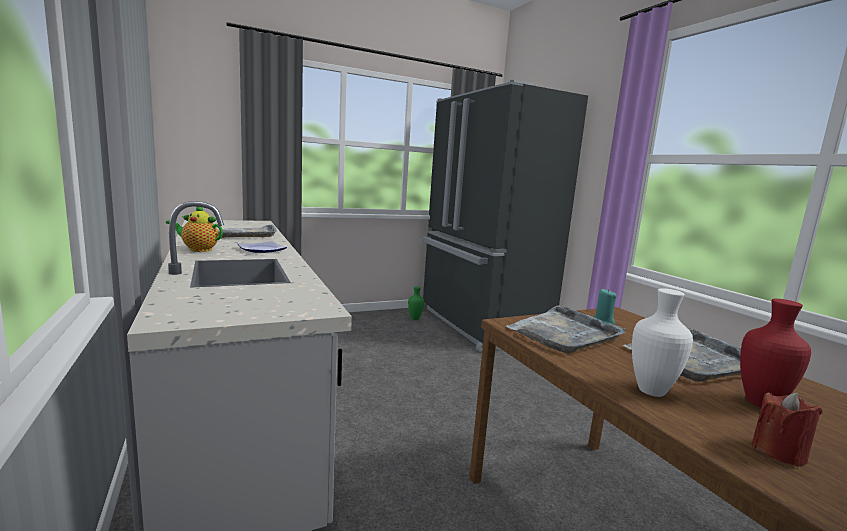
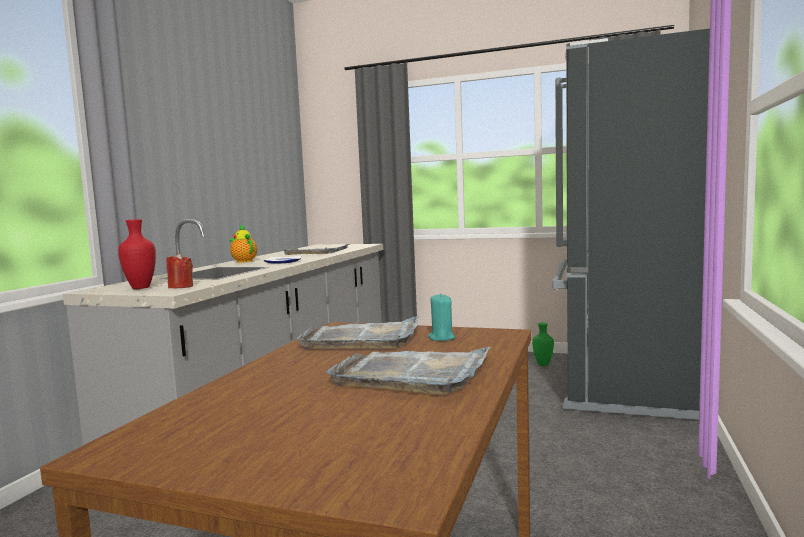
camera: 45 degrees right, 5 degrees down
white vase [632,288,693,397] -> none
red vase [740,299,811,407] -> red vase moved to [118,219,156,289]
red candle [752,392,822,467] -> red candle moved to [167,253,193,288]

